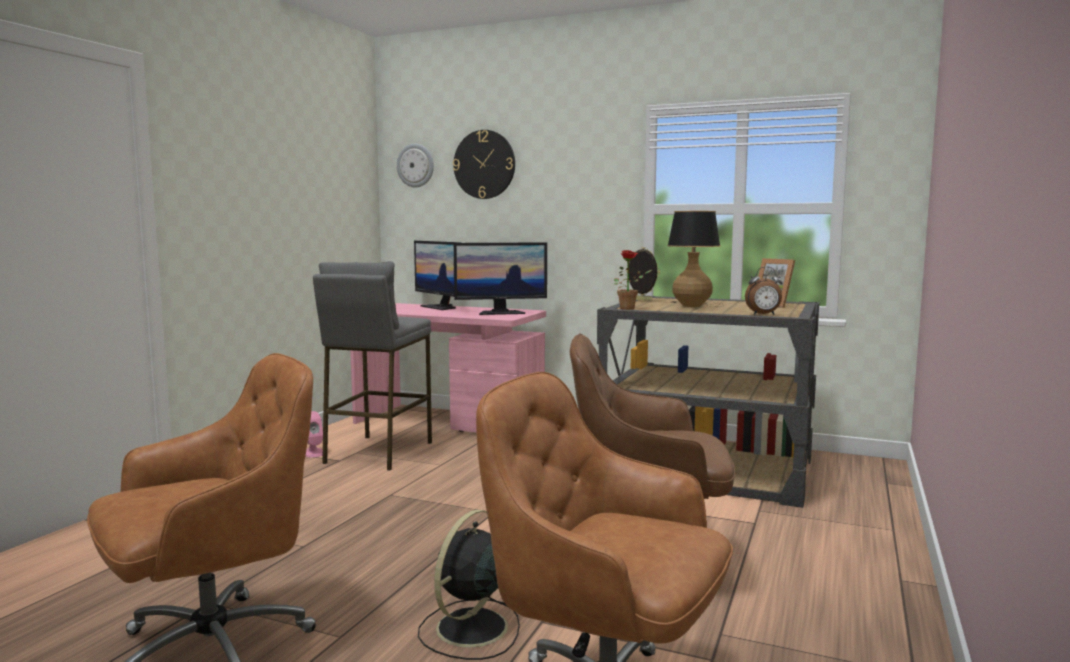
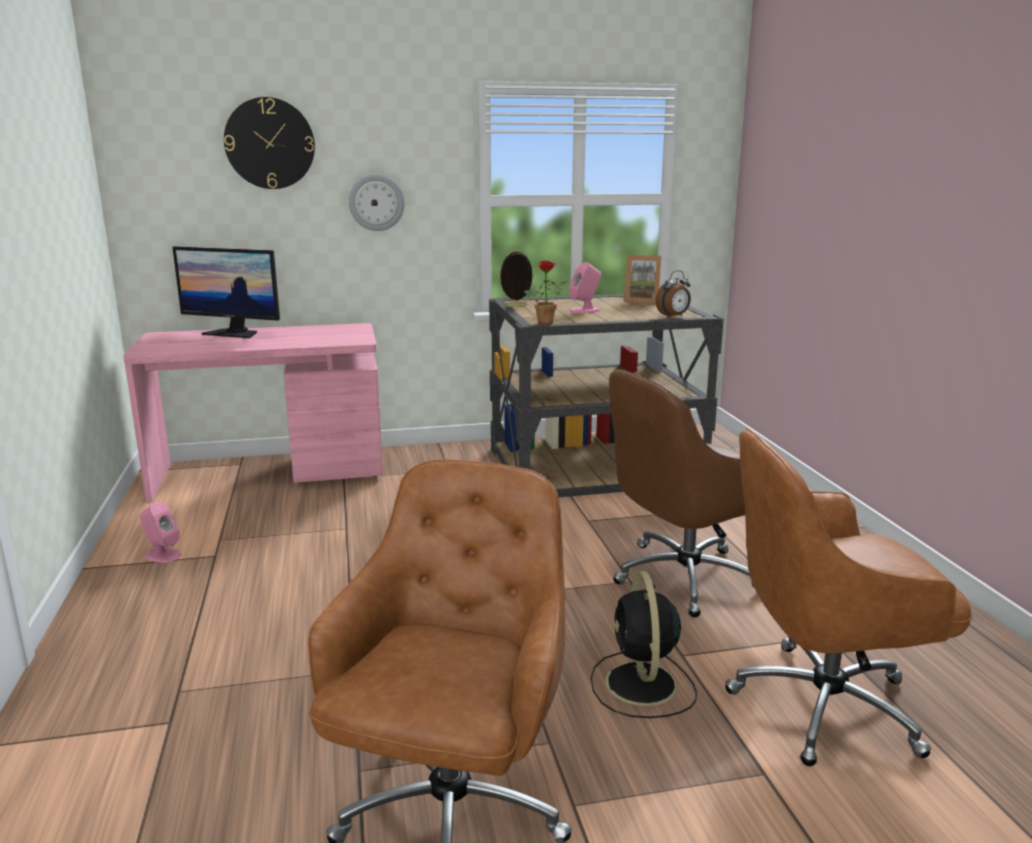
camera: 35 degrees left, 10 degrees up
grey stool [313,261,432,470] -> none
wall clock [397,144,434,188] -> wall clock moved to [349,174,404,231]
monitor [454,242,547,315] -> none
table lamp [667,211,721,307] -> pink speaker [569,262,601,313]

